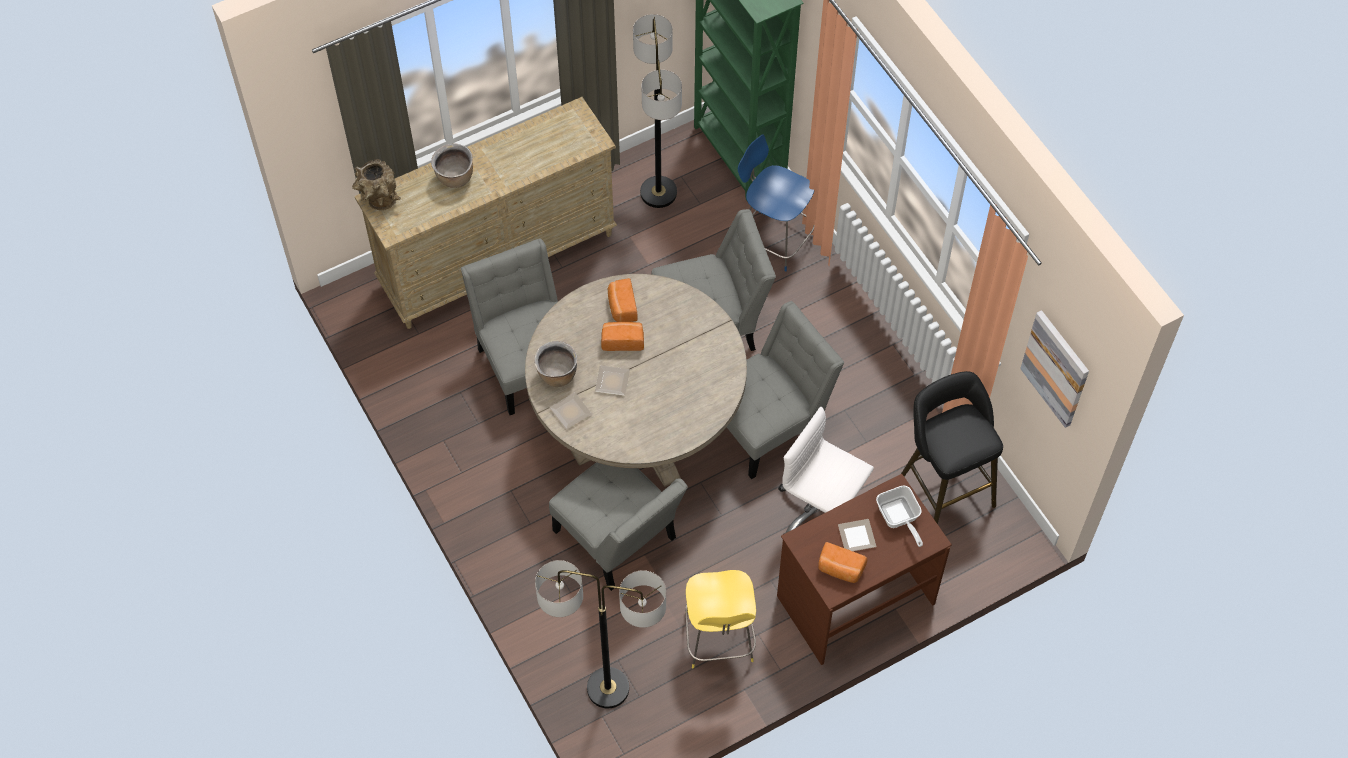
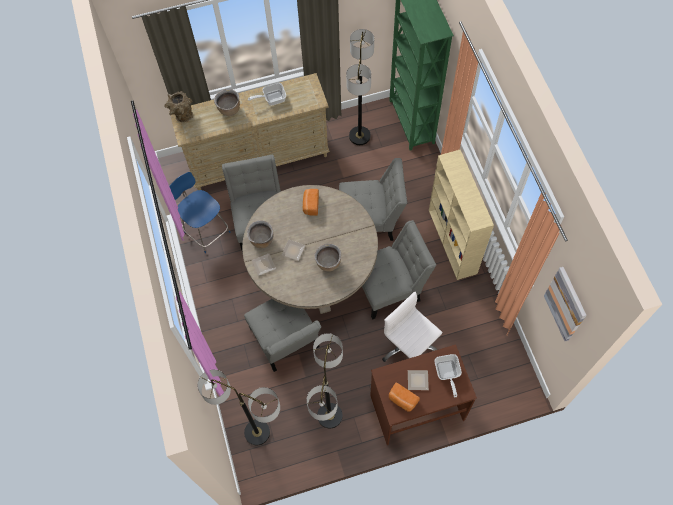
camera: 15 degrees right, 5 degrees up
bread [601,322,644,351] -> none
yellow stool [685,570,756,669] -> floor lamp [306,333,343,429]
blue stool [738,134,814,272] -> blue stool moved to [169,172,231,253]
black stool [901,371,1003,524] -> none
none -> frying pan [248,83,286,105]
none -> brown cooking pot [314,244,341,272]
none -> beige bookcase [429,150,494,280]

